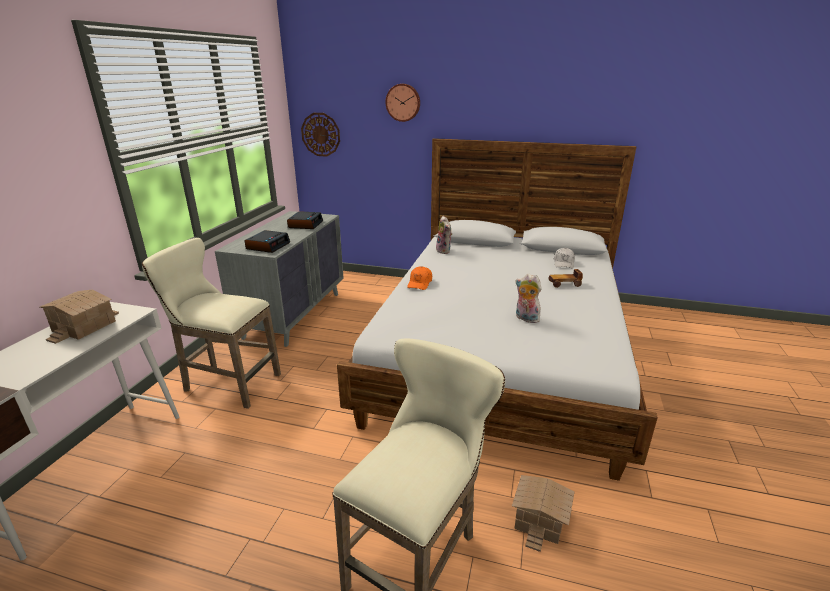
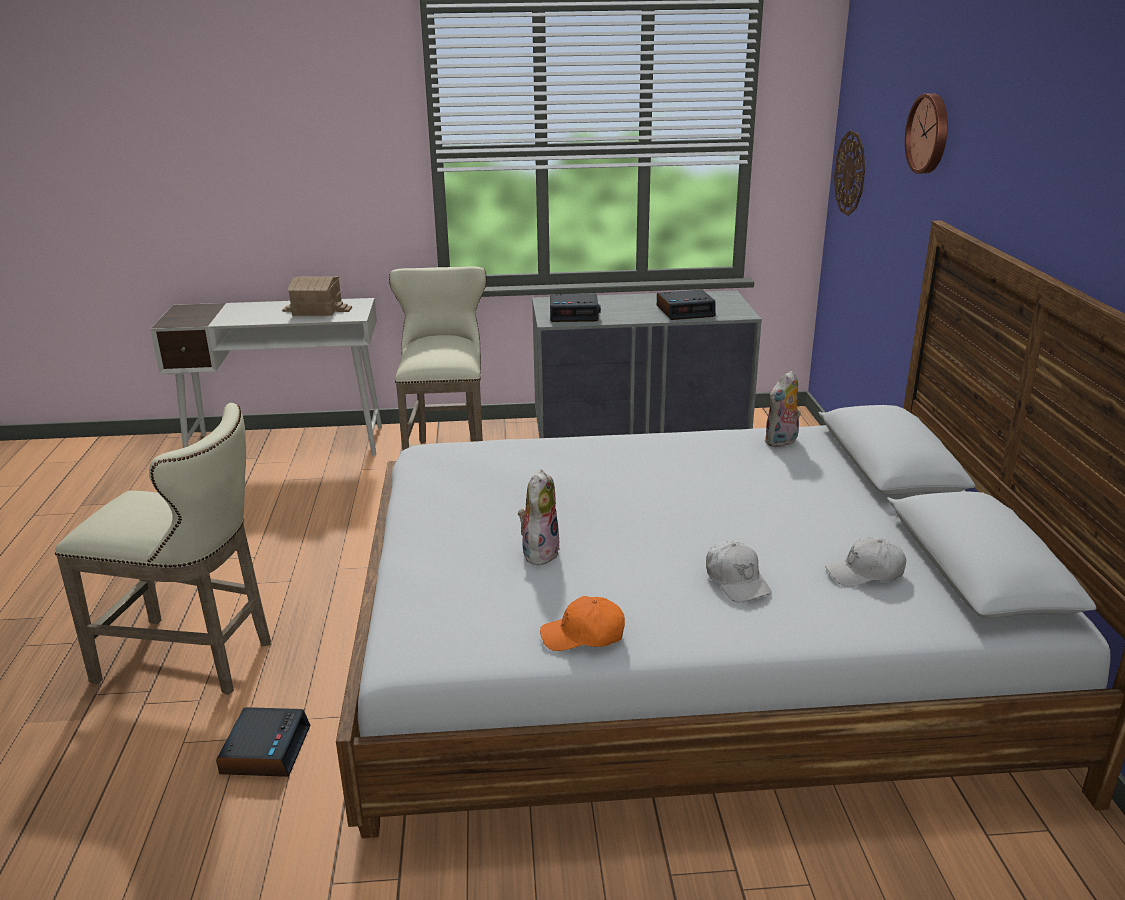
camera: 70 degrees right, 0 degrees up
orange cap [407,266,432,290] -> orange cap moved to [540,596,625,651]
toy house [512,475,575,552] -> alarm clock [216,707,311,777]
toy car [549,269,583,288] -> white cap [706,541,772,602]

